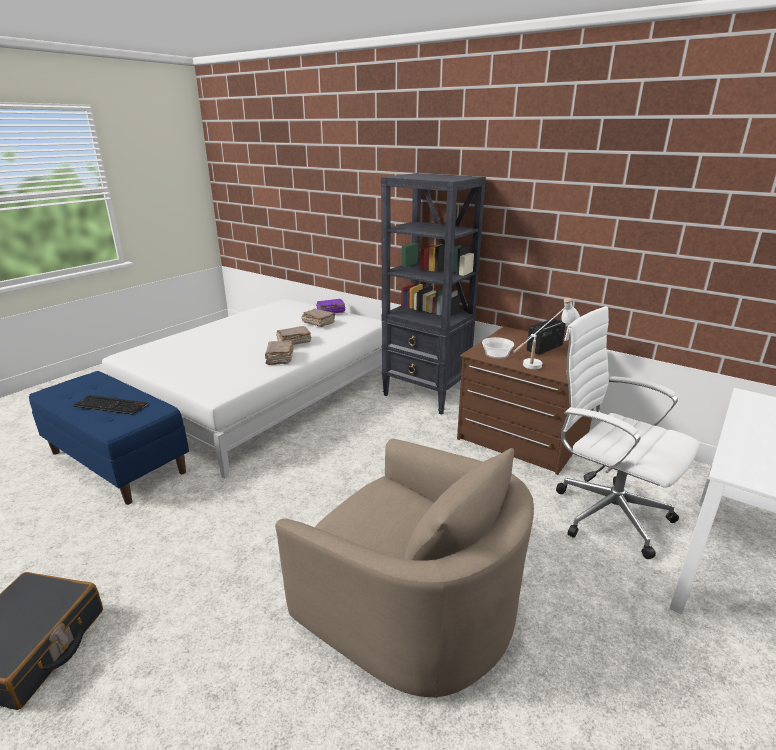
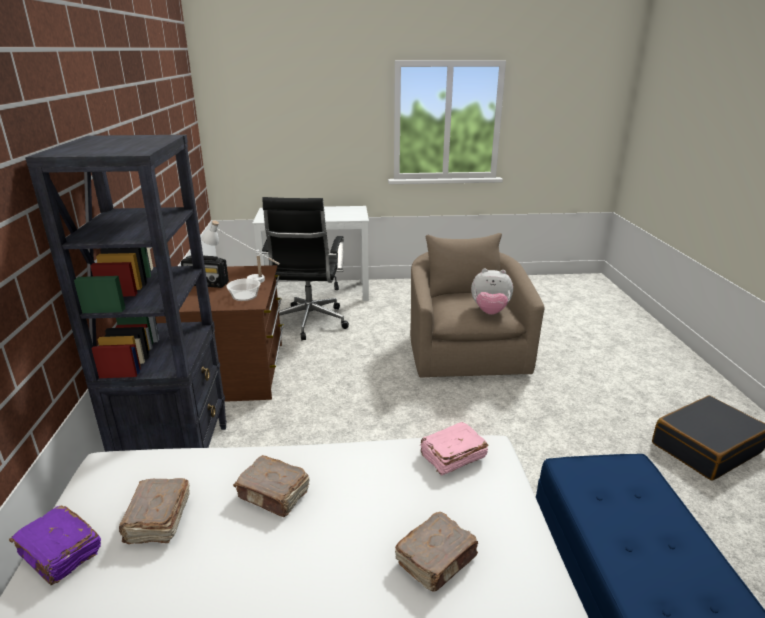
camera: 130 degrees left, 0 degrees up
keyboard [73,395,148,415] -> none
brown book [265,341,294,365] -> brown book moved to [395,512,478,592]
white office chair [556,306,700,559] -> black office chair [261,197,349,340]
none -> pink book [420,422,488,476]
none -> plush toy [471,269,513,315]

